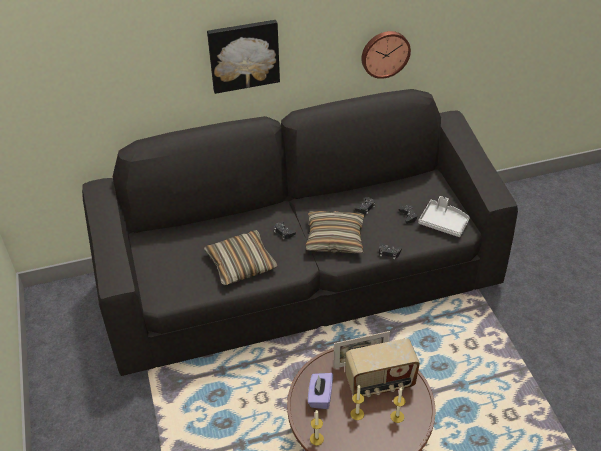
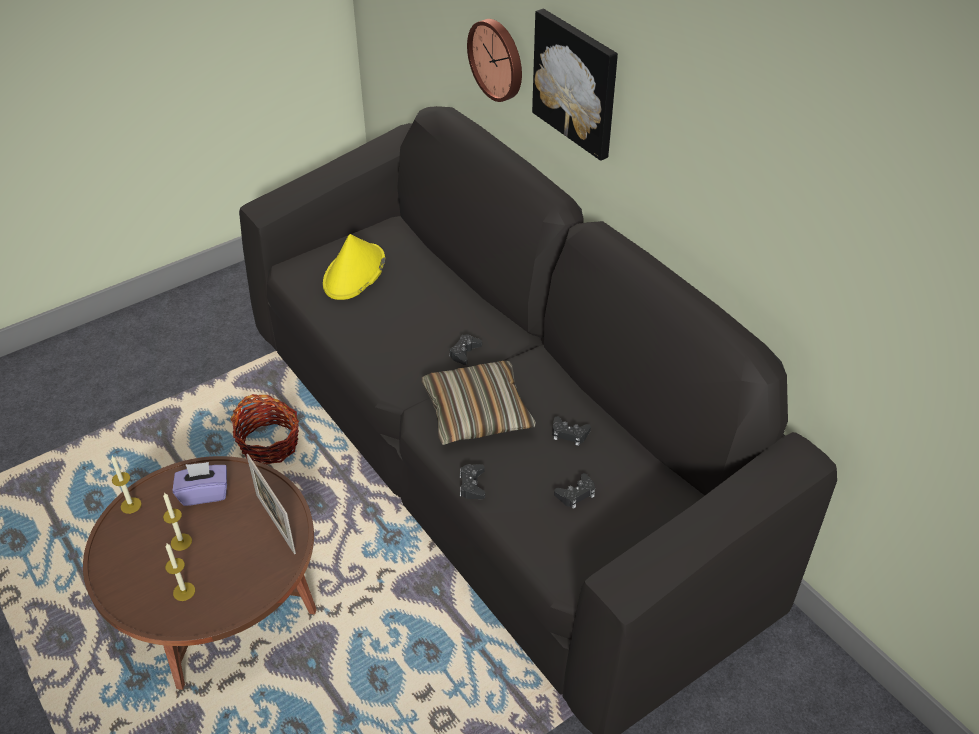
camera: 70 degrees right, 0 degrees up
pillow [204,230,278,285] -> none
radio [345,338,420,397] -> none
wall clock [362,31,411,79] -> wall clock moved to [467,19,522,102]
grey tray [418,196,470,237] -> none
none -> basket [230,394,299,465]
none -> yellow hat [323,234,385,300]

